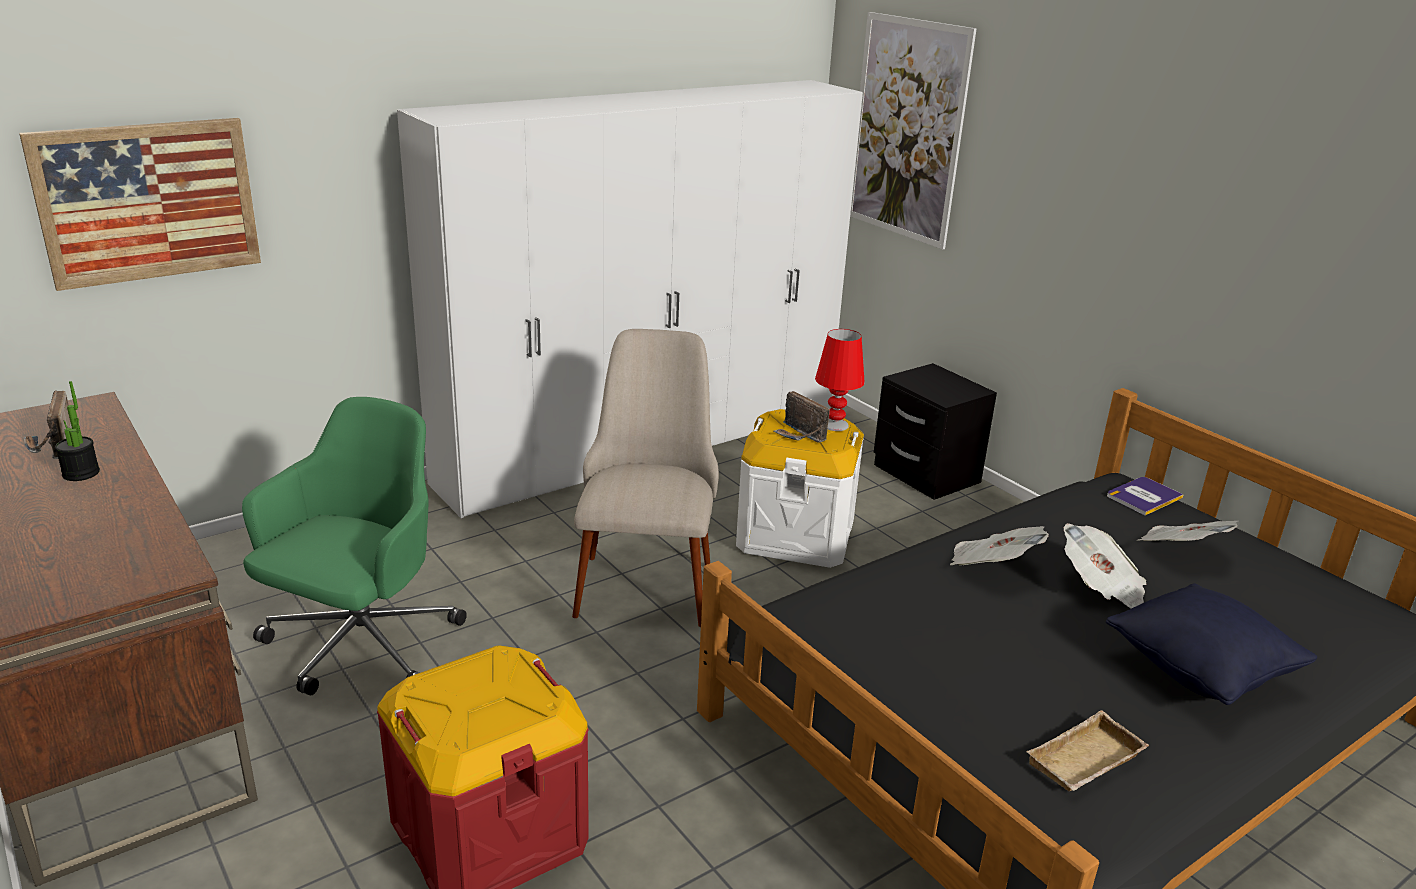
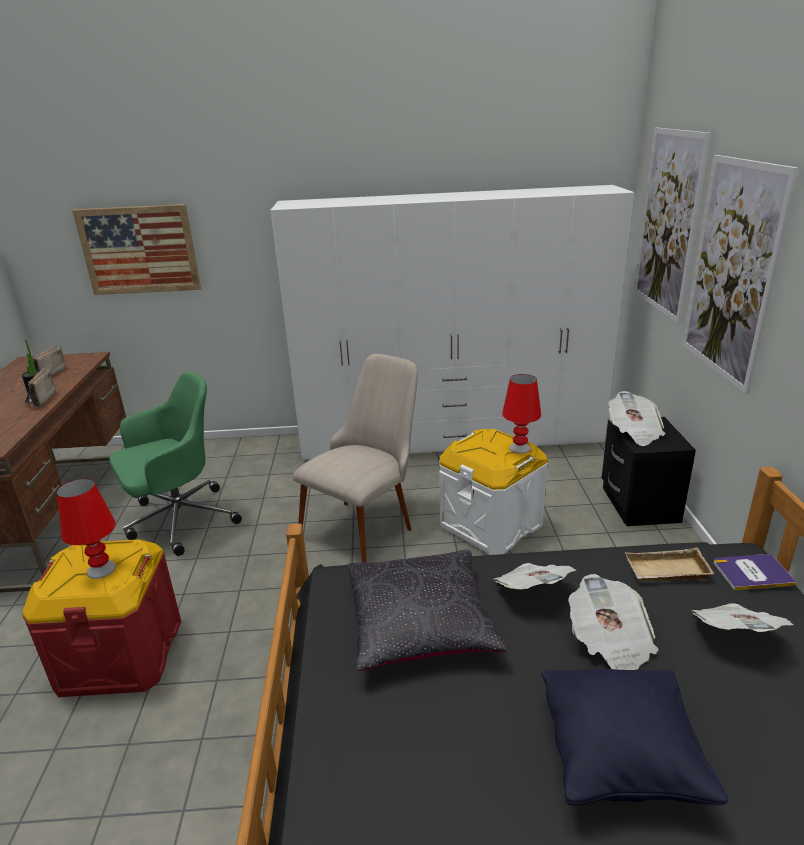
camera: 35 degrees right, 0 degrees up
radio [774,391,830,443] -> radio moved to [24,368,56,408]
beige tray [1026,710,1150,791] -> beige tray moved to [624,548,715,581]
none -> red table lamp [57,479,116,579]
none -> black pillow [348,550,507,671]
none -> newspaper [608,391,665,446]
none -> picture [682,155,799,394]

